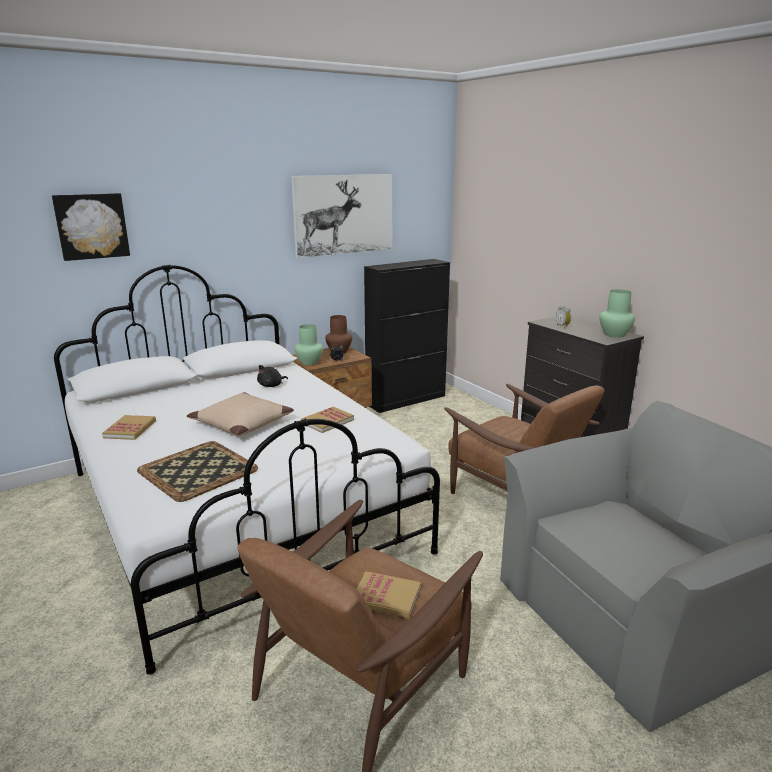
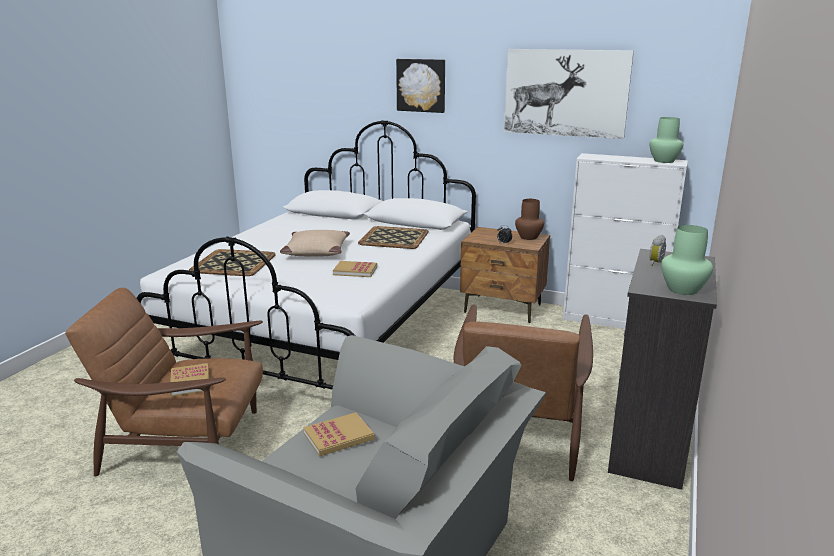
camera: 55 degrees right, 0 degrees up
picture [52,193,130,261] -> picture moved to [396,59,445,113]
book [102,415,156,440] -> book moved to [303,412,374,457]
black plush toy [257,365,288,387] -> tray [358,226,429,249]
green vase [294,324,323,365] -> green vase moved to [649,117,683,163]
black cabinet [364,259,450,413] -> white cabinet [563,153,688,329]

